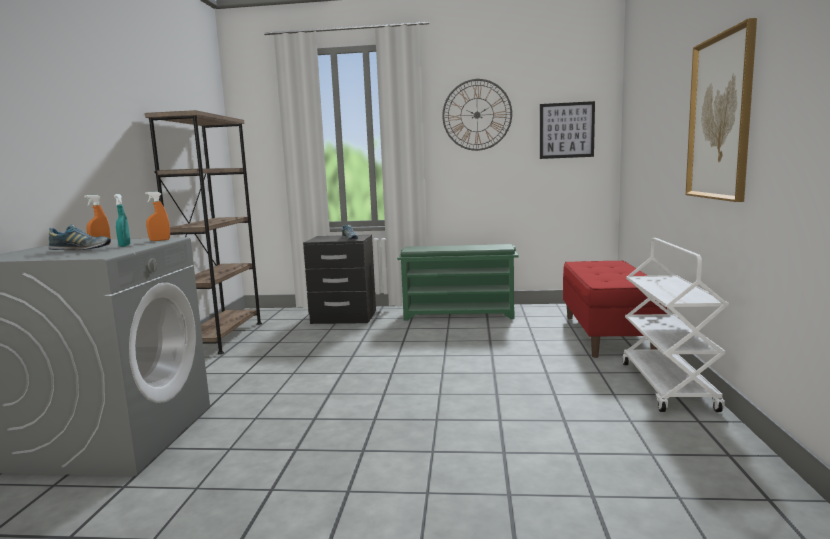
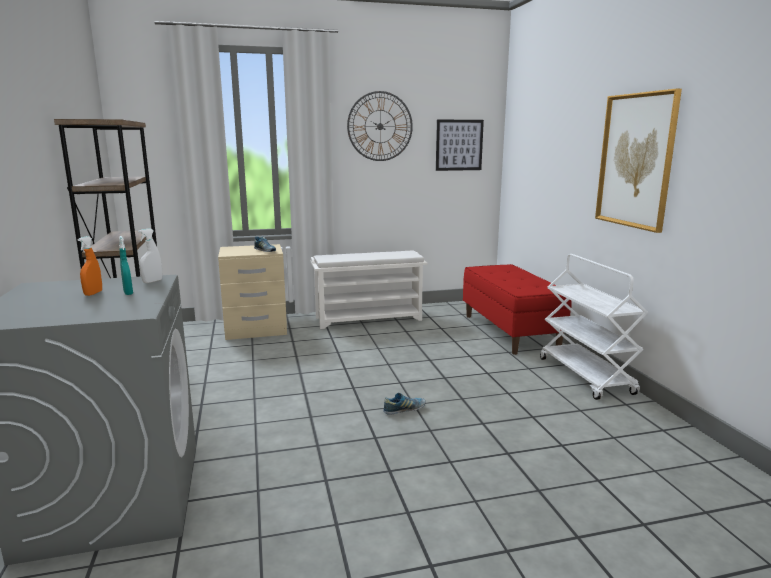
camera: 20 degrees left, 5 degrees up
shoe [48,224,111,250] -> shoe moved to [383,393,426,415]
orange spray bottle [145,192,170,241] -> white spray bottle [138,228,162,283]
black nightstand [303,235,376,324] -> beige nightstand [218,244,287,340]
green shoe rack [397,244,518,321] -> white shoe rack [310,251,428,329]

